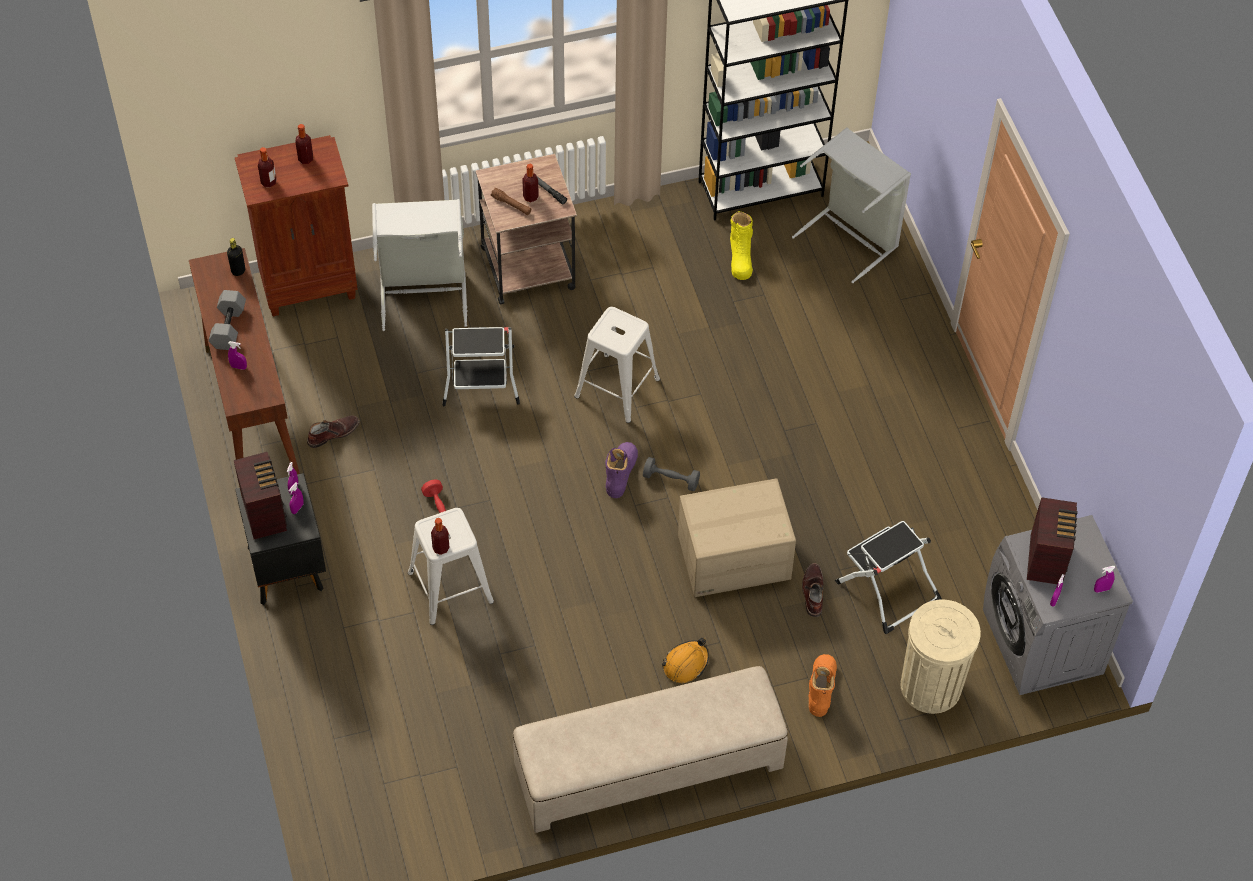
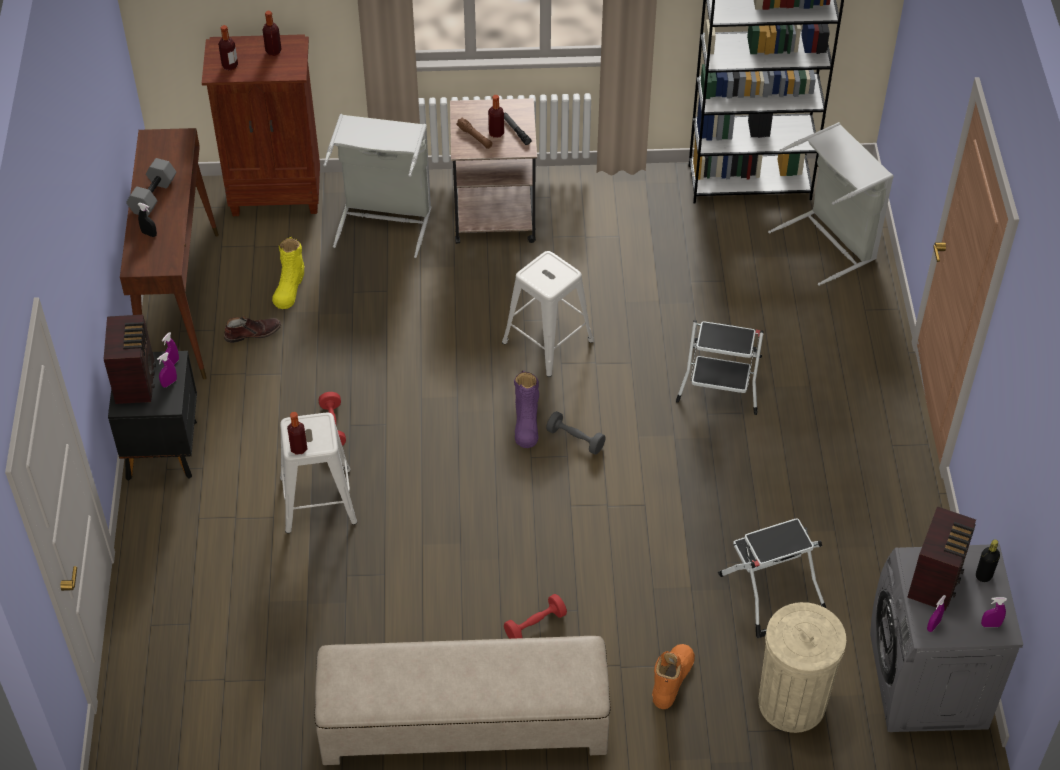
camera: 15 degrees right, 5 degrees down
black bottle [227,238,245,276] -> black bottle moved to [976,540,1000,582]
purple spray bottle [228,341,247,370] -> black spray bottle [138,203,157,237]
step ladder [443,327,520,406] -> step ladder moved to [676,320,764,415]
purple boot [605,442,638,498] -> purple boot turned 150 degrees clockwise [514,371,539,448]
orange hard hat [662,638,709,683] -> red dumbbell [504,594,567,639]
cardboard box [678,478,796,597] -> none
yellow boot [730,211,753,280] -> yellow boot moved to [272,237,305,309]
brown boot [802,563,824,617] -> none

